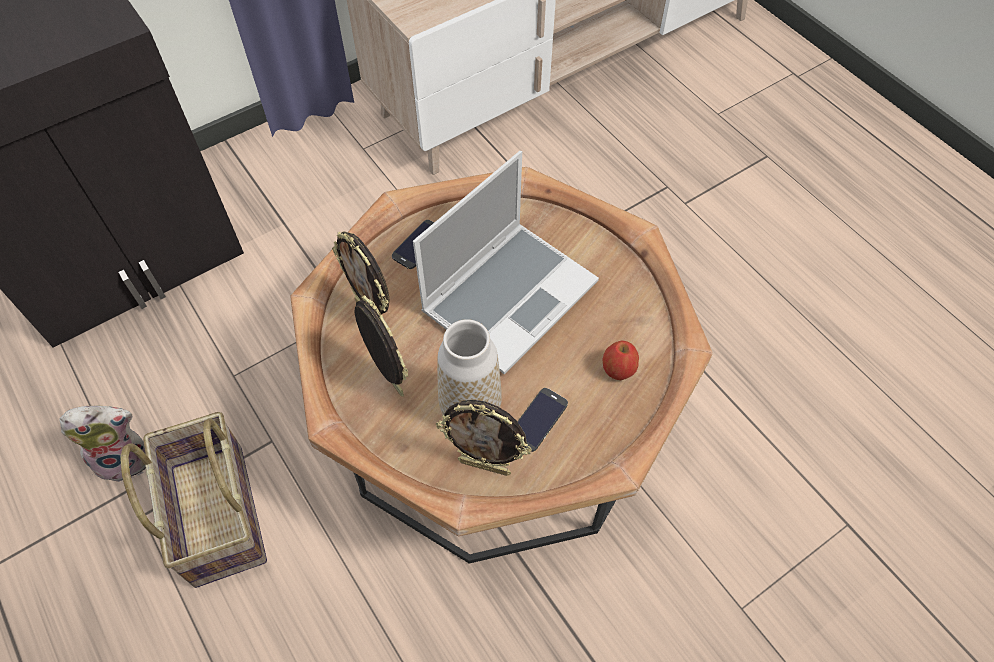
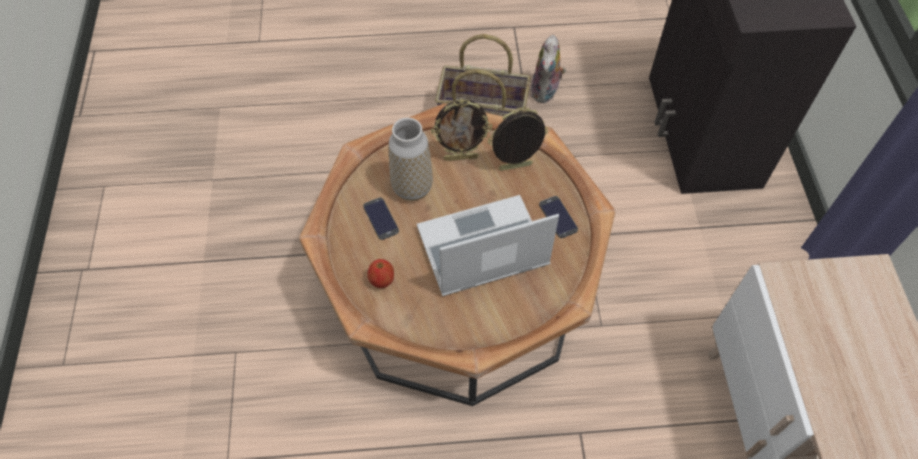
camera: 120 degrees right, 0 degrees up
laptop [413,151,599,375] -> laptop turned 90 degrees clockwise [417,195,559,296]
picture frame [436,400,532,476] -> none

